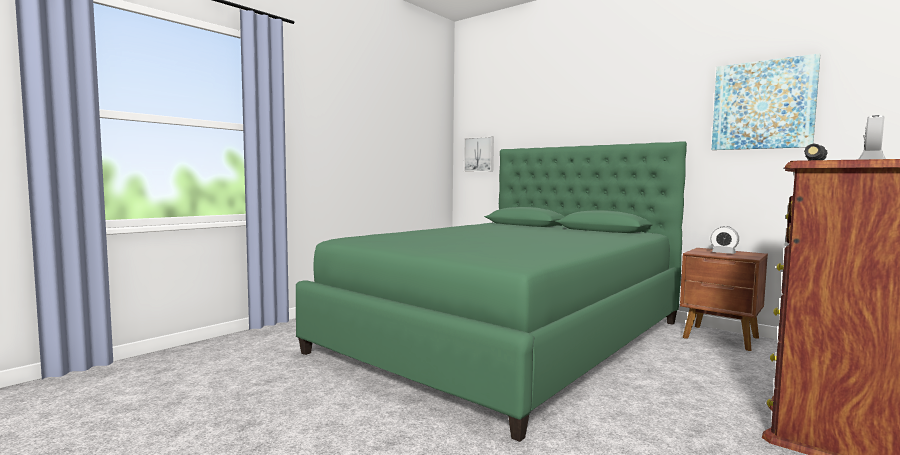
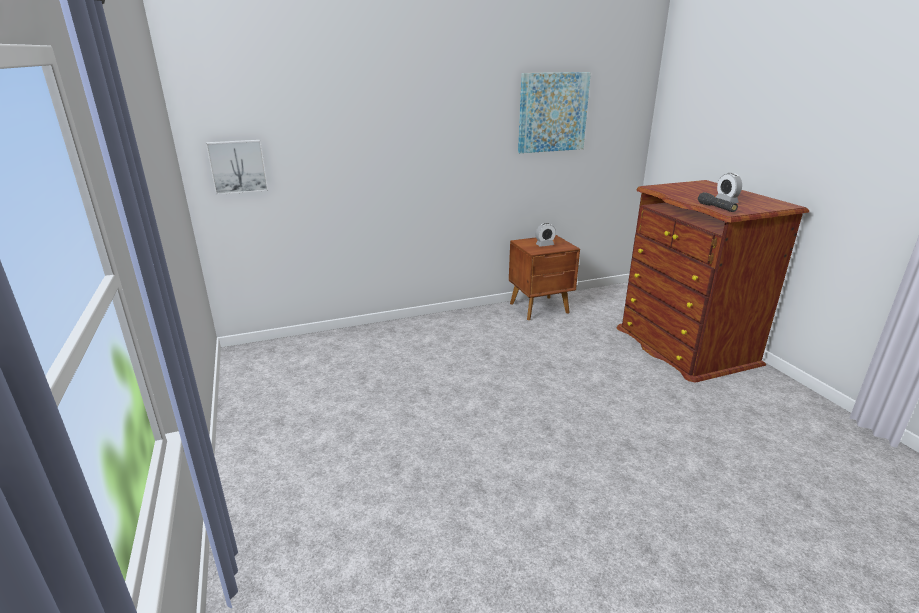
camera: 60 degrees left, 20 degrees up
green bed [296,141,687,442] -> none

